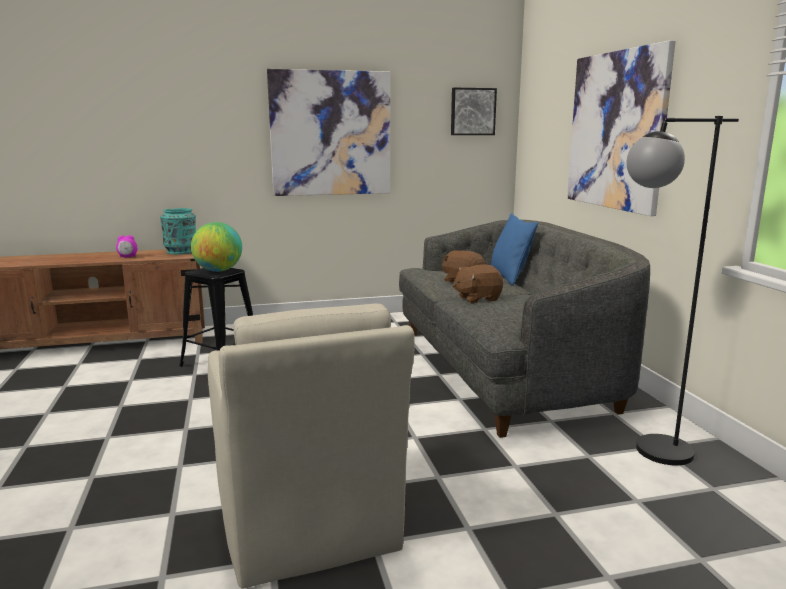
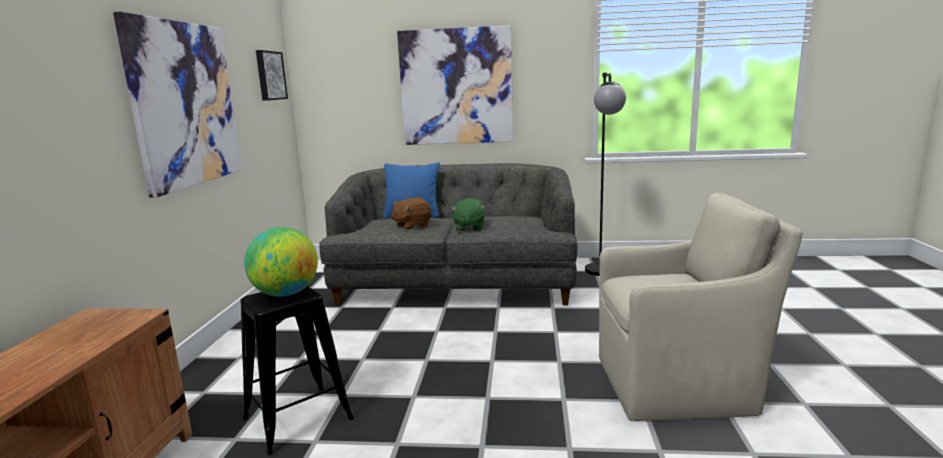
camera: 70 degrees left, 0 degrees up
alarm clock [116,235,137,258] -> none
turquoise vase [160,208,196,254] -> none
brown plush toy [452,265,503,303] -> green plush toy [451,198,485,231]

